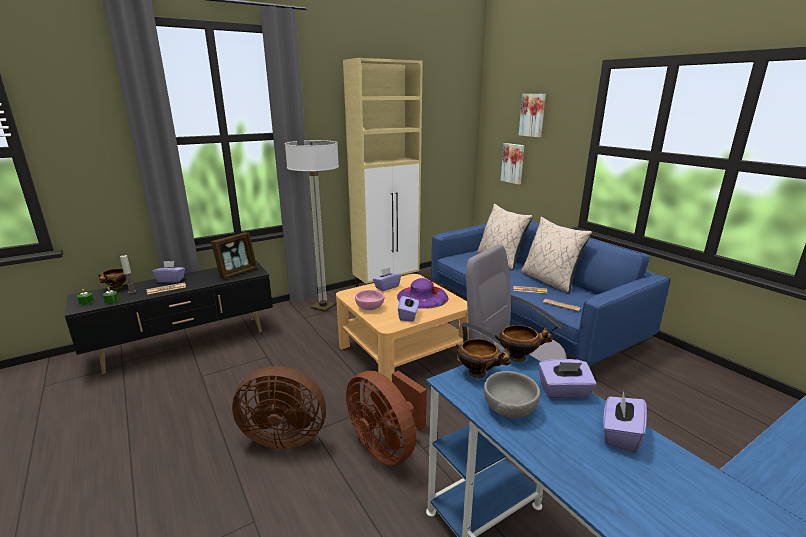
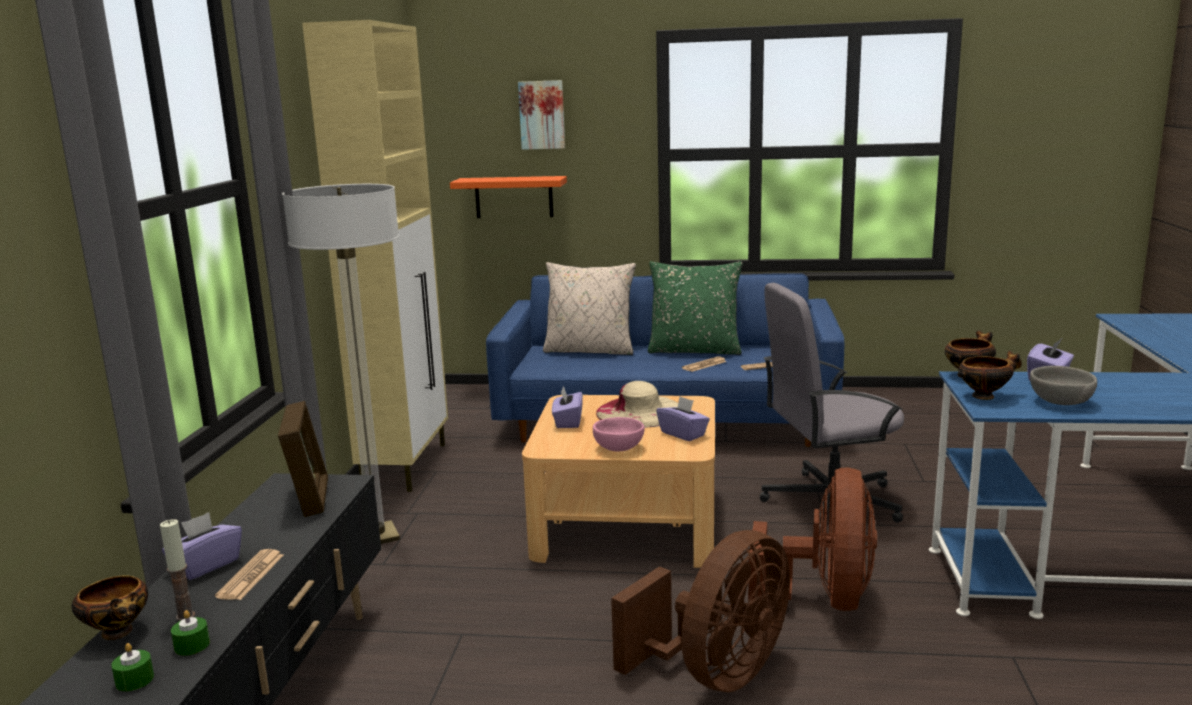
camera: 50 degrees left, 5 degrees down
brown fan [346,371,427,466] -> brown fan turned 75 degrees counterclockwise [748,467,877,611]
purple hat [397,278,449,309] -> beige hat [596,381,678,428]
picture [501,143,525,184] -> orange shelf [450,176,567,218]
beige pillow [521,217,592,293] -> green pillow [648,261,743,355]
purple tissue box [603,391,647,453] -> none

